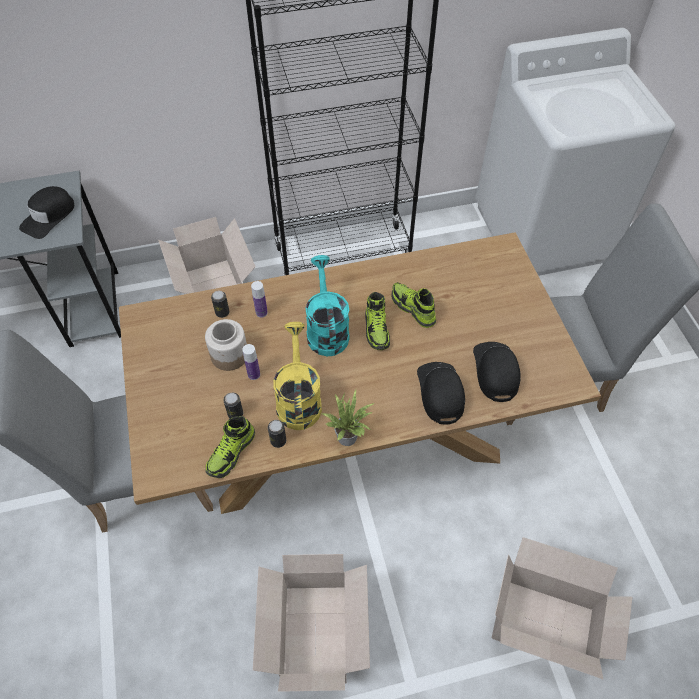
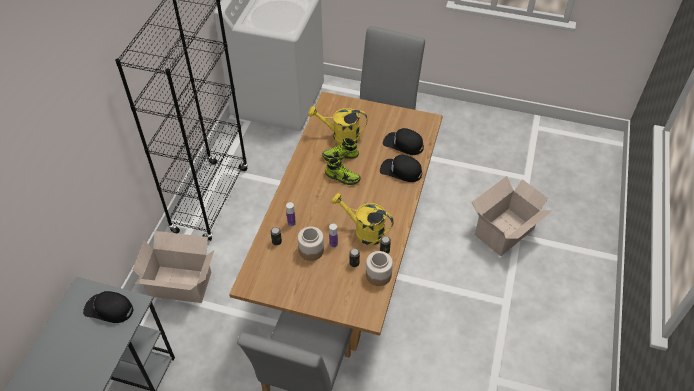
camera: 60 degrees left, 5 degrees down
black cap [19,186,74,239] -> black cap turned 135 degrees clockwise [83,291,134,323]
shoe [206,416,255,478] -> jar [366,251,393,286]
cardboard box [253,554,370,692] -> none
turquoise watering can [305,255,350,356] -> none
potted plant [320,389,374,446] -> none
none -> yellow watering can [308,106,368,144]

